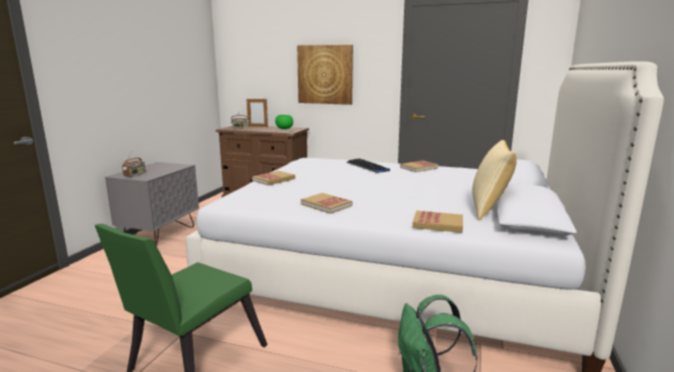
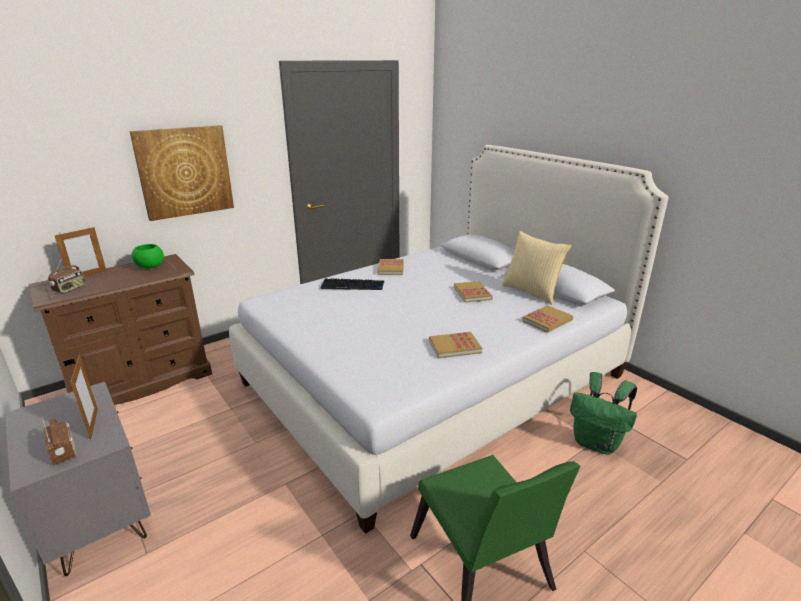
camera: 55 degrees left, 10 degrees up
book [252,171,295,186] -> book moved to [454,281,493,303]
none -> picture frame [70,355,98,439]

